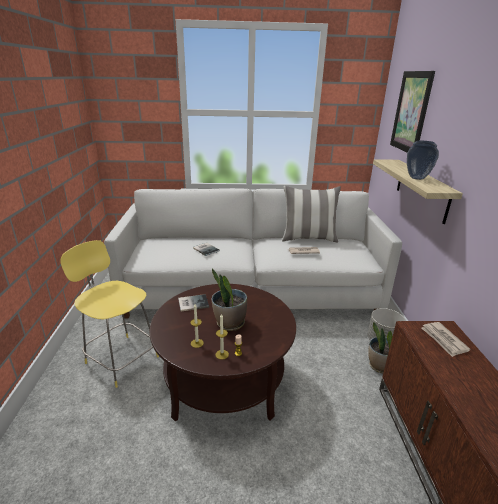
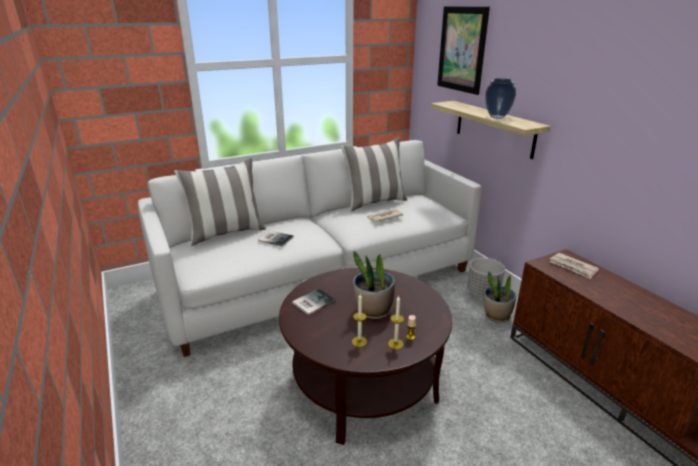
camera: 25 degrees left, 0 degrees up
yellow stool [60,240,159,388] -> none
none -> pillow [174,158,266,246]

